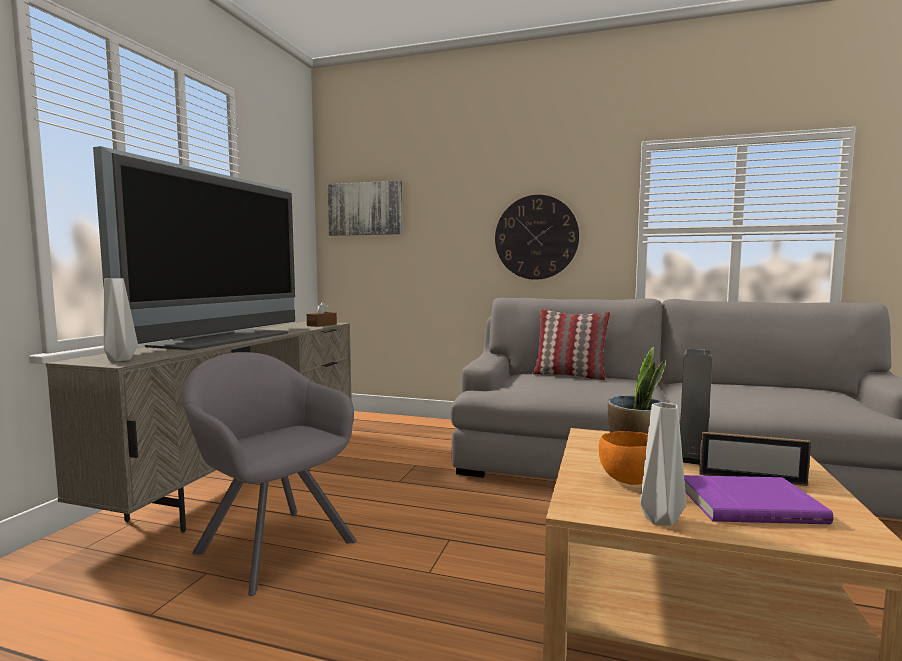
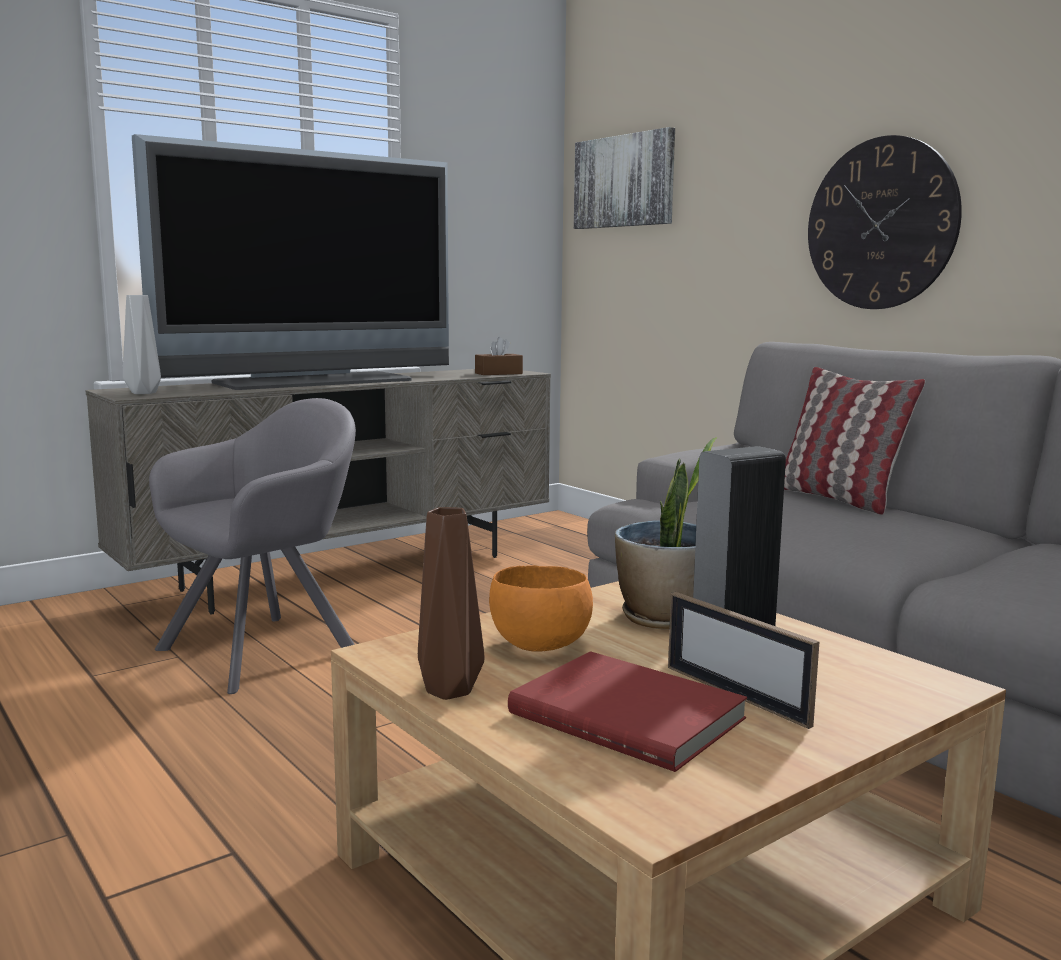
camera: 35 degrees right, 5 degrees up
grey armchair [182,352,357,596] -> grey armchair turned 60 degrees clockwise [149,398,356,694]
grey vase [640,402,686,526] -> brown vase [418,507,485,700]
purple book [684,475,833,524] -> red book [508,651,747,772]

